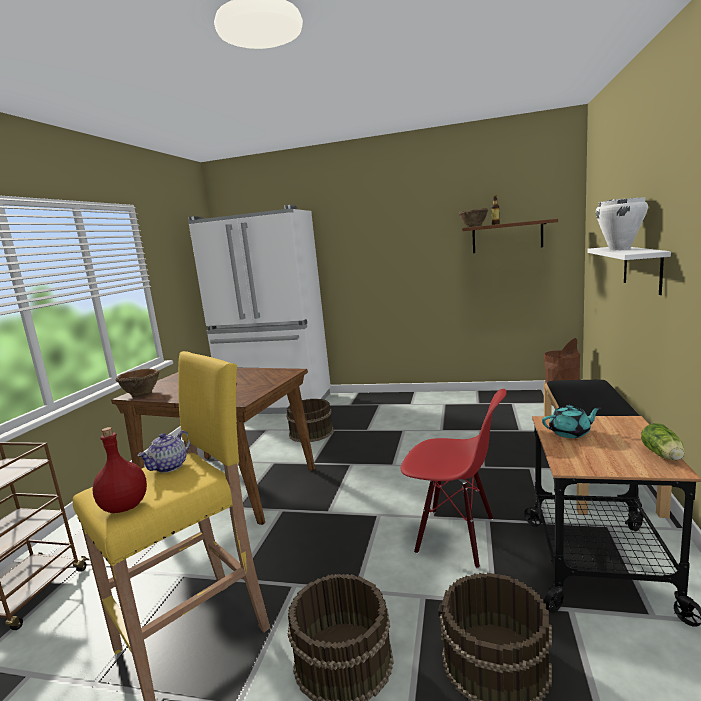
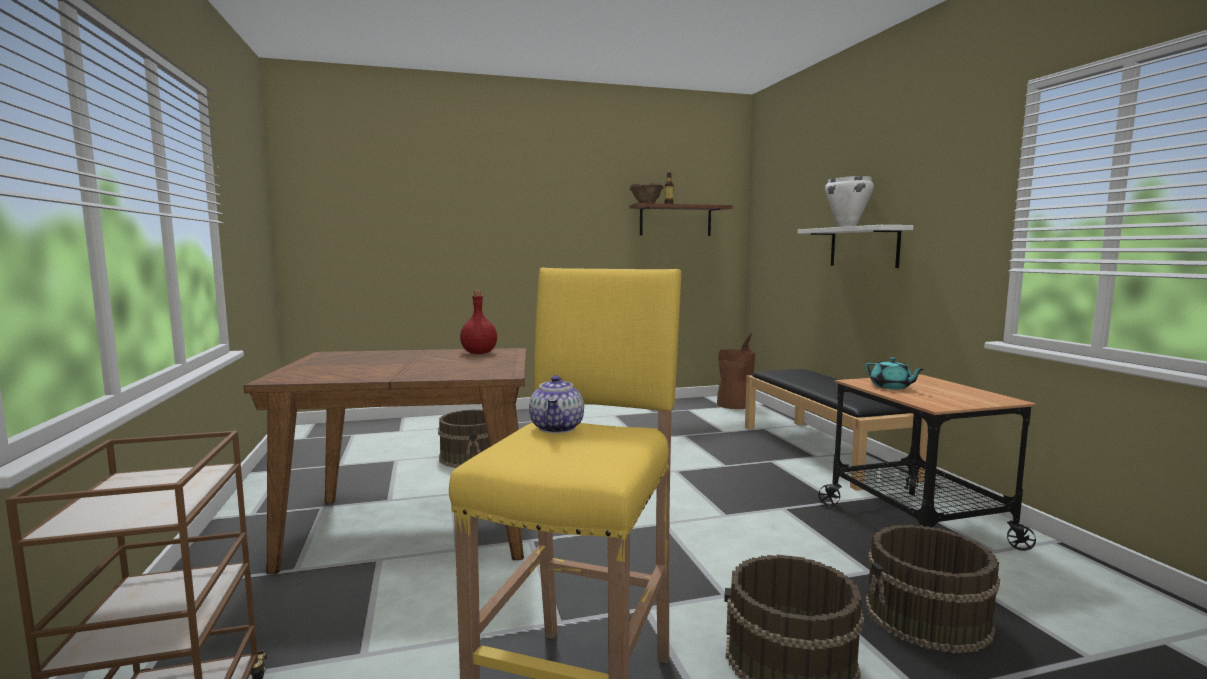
camera: 30 degrees left, 5 degrees down
red bottle [93,427,147,513] -> red bottle moved to [460,291,497,354]
brown bowl [115,369,159,397] -> none
white fridge [188,205,331,414] -> none
red chair [401,389,507,569] -> none
turquoise teapot [542,405,601,438] -> turquoise teapot turned 90 degrees clockwise [865,357,924,390]
lettuce [641,423,685,460] -> none

